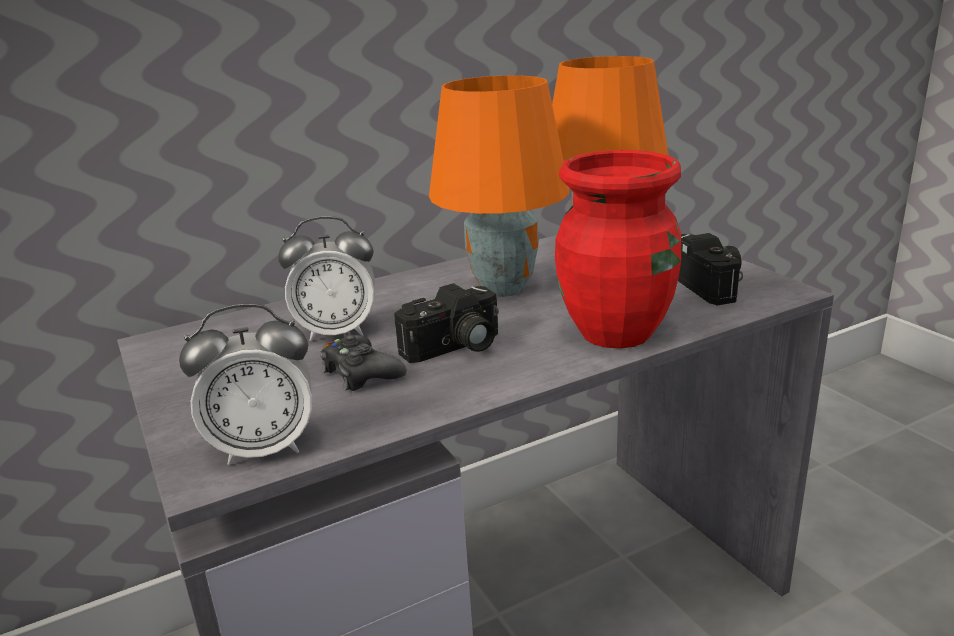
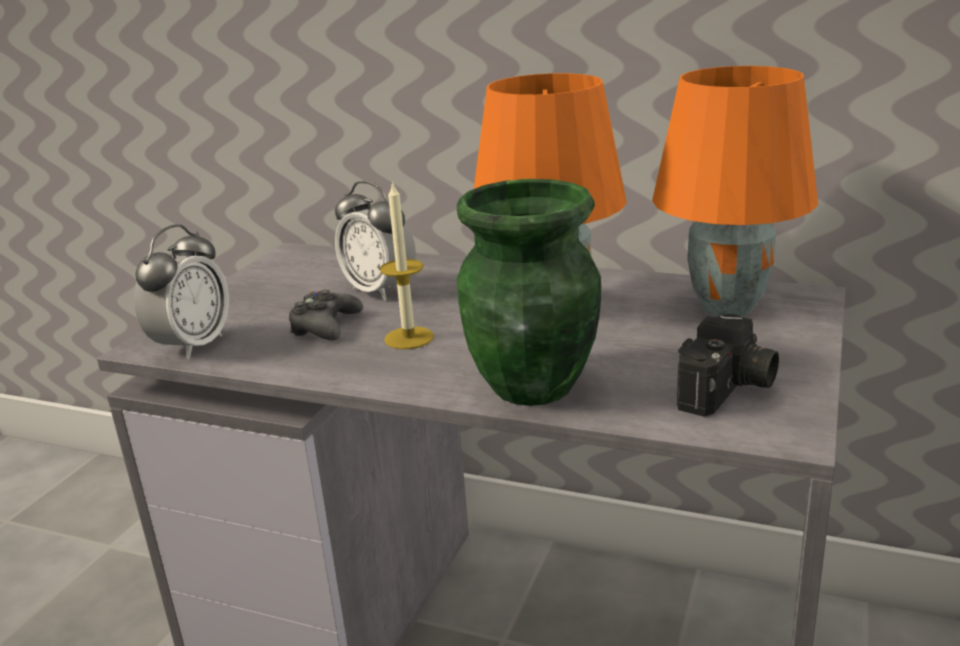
camera: 50 degrees right, 0 degrees up
alarm clock [179,304,312,465] -> alarm clock turned 105 degrees counterclockwise [134,224,229,359]
camera [394,283,499,363] -> candle [380,181,434,349]
red vase [555,150,681,349] -> green vase [457,179,601,406]

